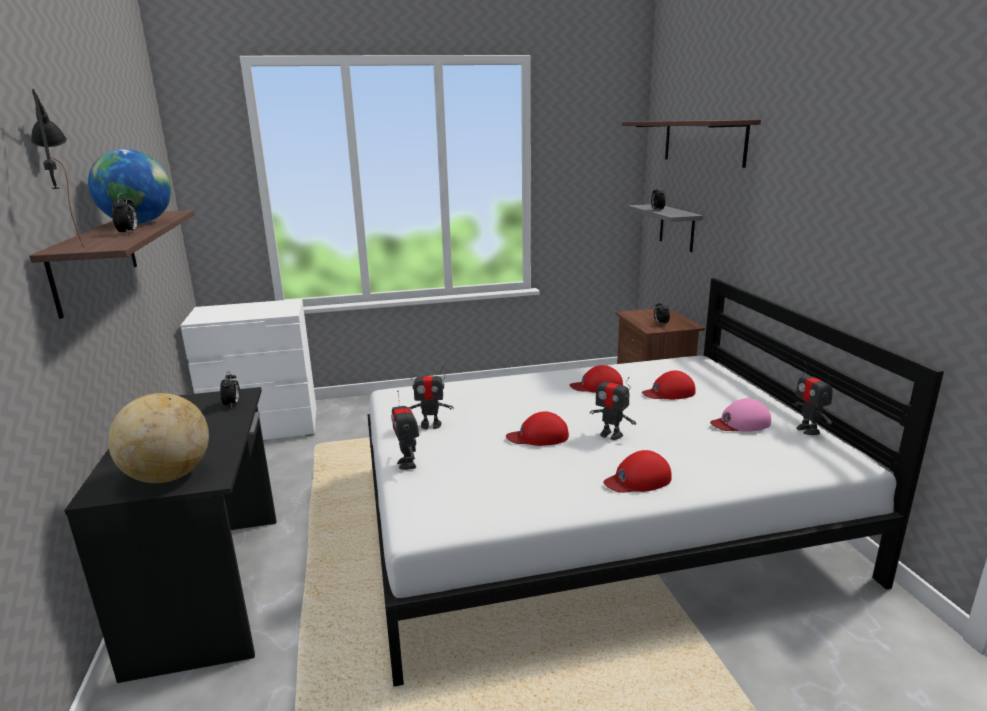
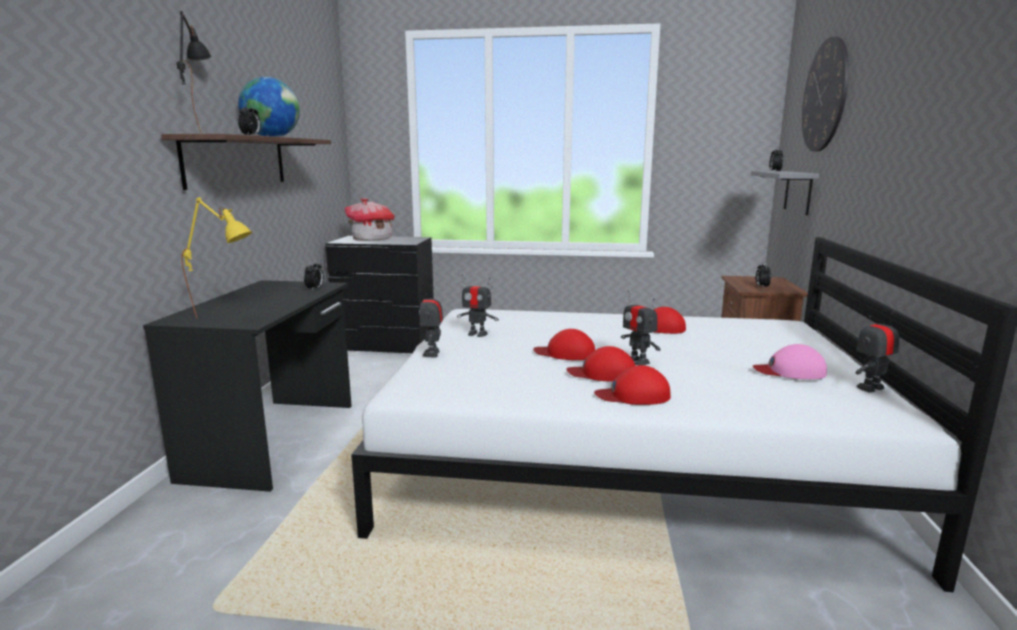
camera: 20 degrees right, 5 degrees down
globe [108,393,209,483] -> yellow table lamp [181,197,252,319]
white dresser [180,299,317,440] -> black dresser [325,236,434,353]
shelf [622,120,761,168] -> wall clock [802,37,849,151]
red cap [642,370,695,399] -> red cap moved to [566,346,635,382]
toy robot [793,362,833,435] -> toy robot turned 60 degrees clockwise [855,309,900,393]
none -> toy house [344,198,394,241]

